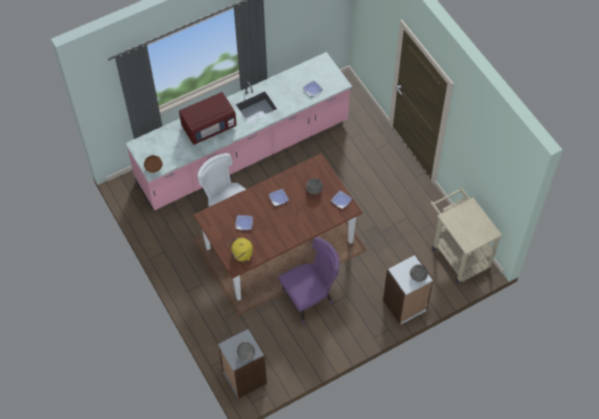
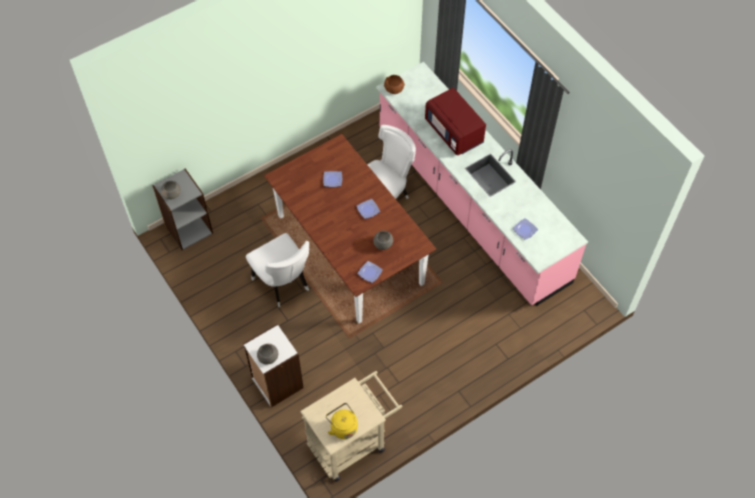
camera: 85 degrees right, 0 degrees up
yellow kettle [227,238,253,261] -> yellow kettle moved to [326,403,358,439]
purple chair [279,237,340,324] -> white chair [246,233,309,307]

